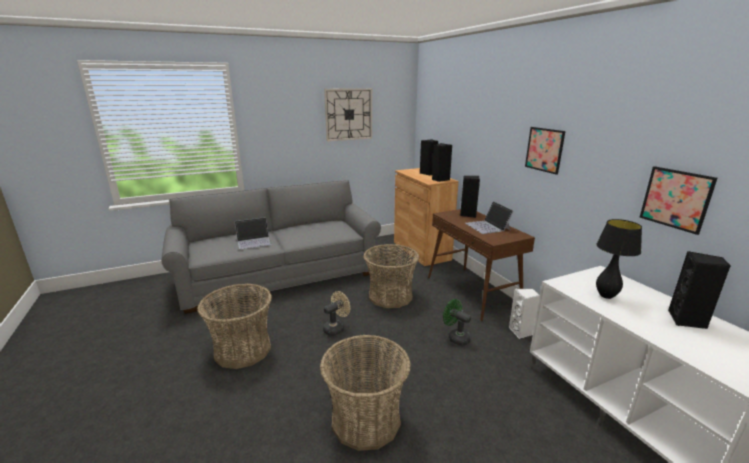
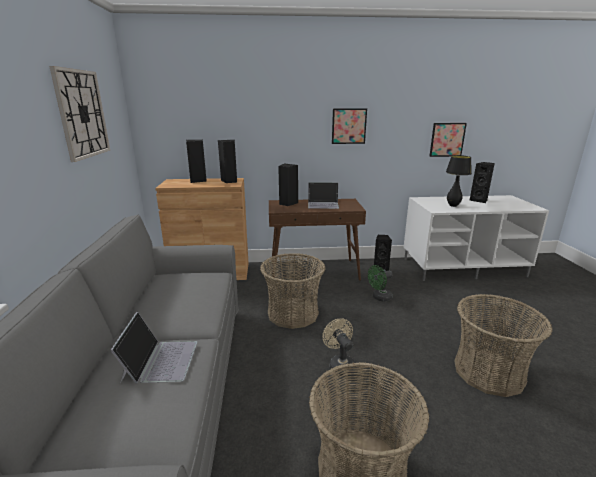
camera: 70 degrees left, 0 degrees up
white speaker [509,289,540,339] -> black speaker [374,235,392,271]

